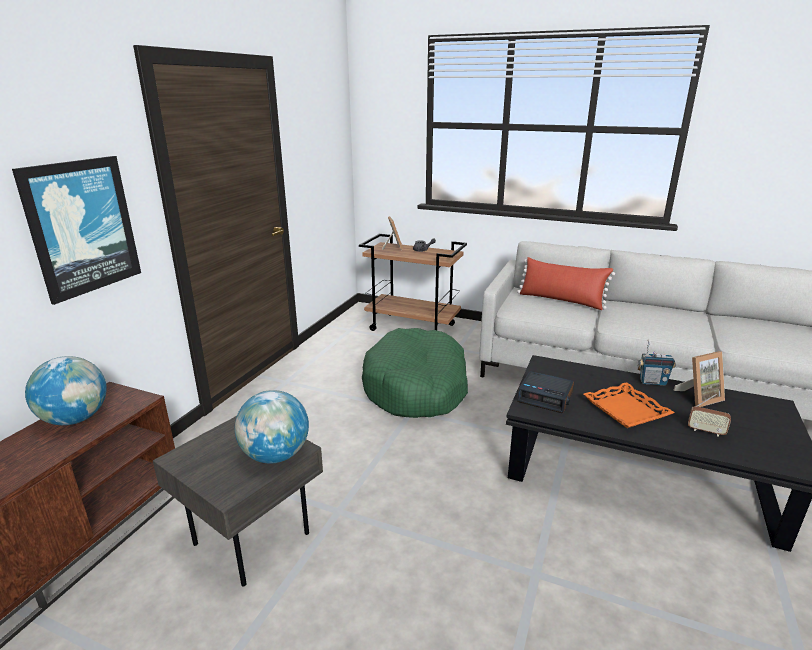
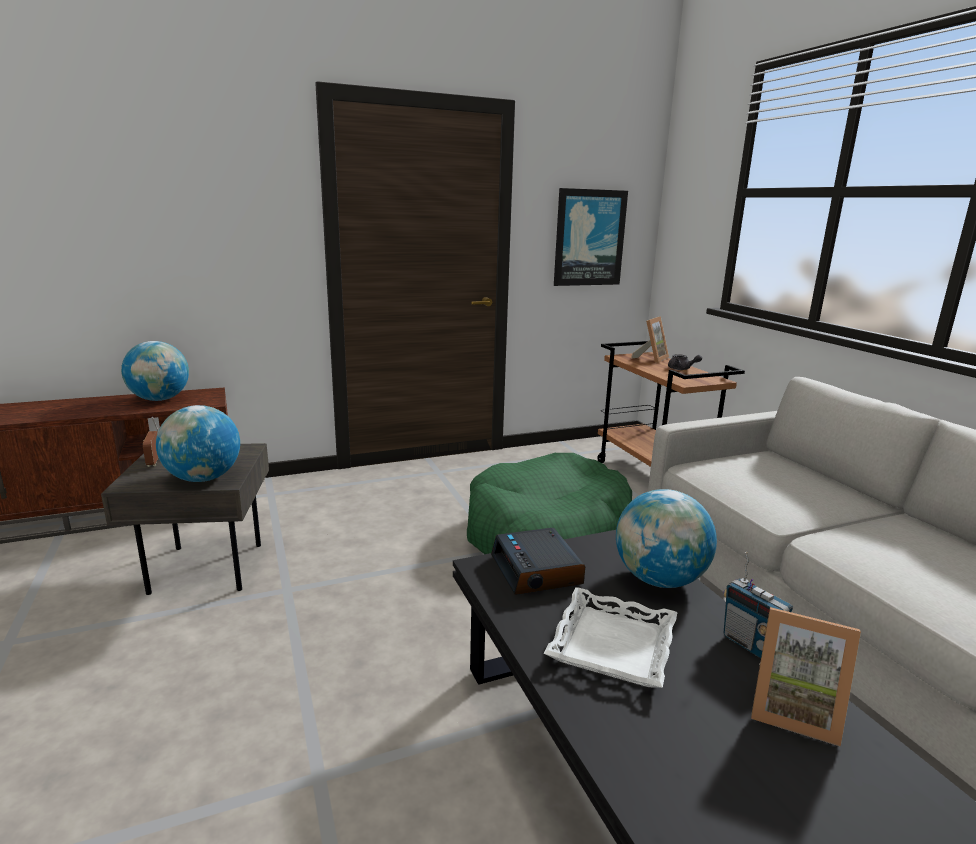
camera: 45 degrees right, 5 degrees down
picture [12,156,141,305] -> picture moved to [554,188,628,286]
red pillow [517,257,615,310] -> none
orange tray [583,382,675,428] -> white tray [544,587,678,688]
radio [688,393,731,436] -> radio moved to [143,417,158,467]
none -> globe [616,489,717,588]

